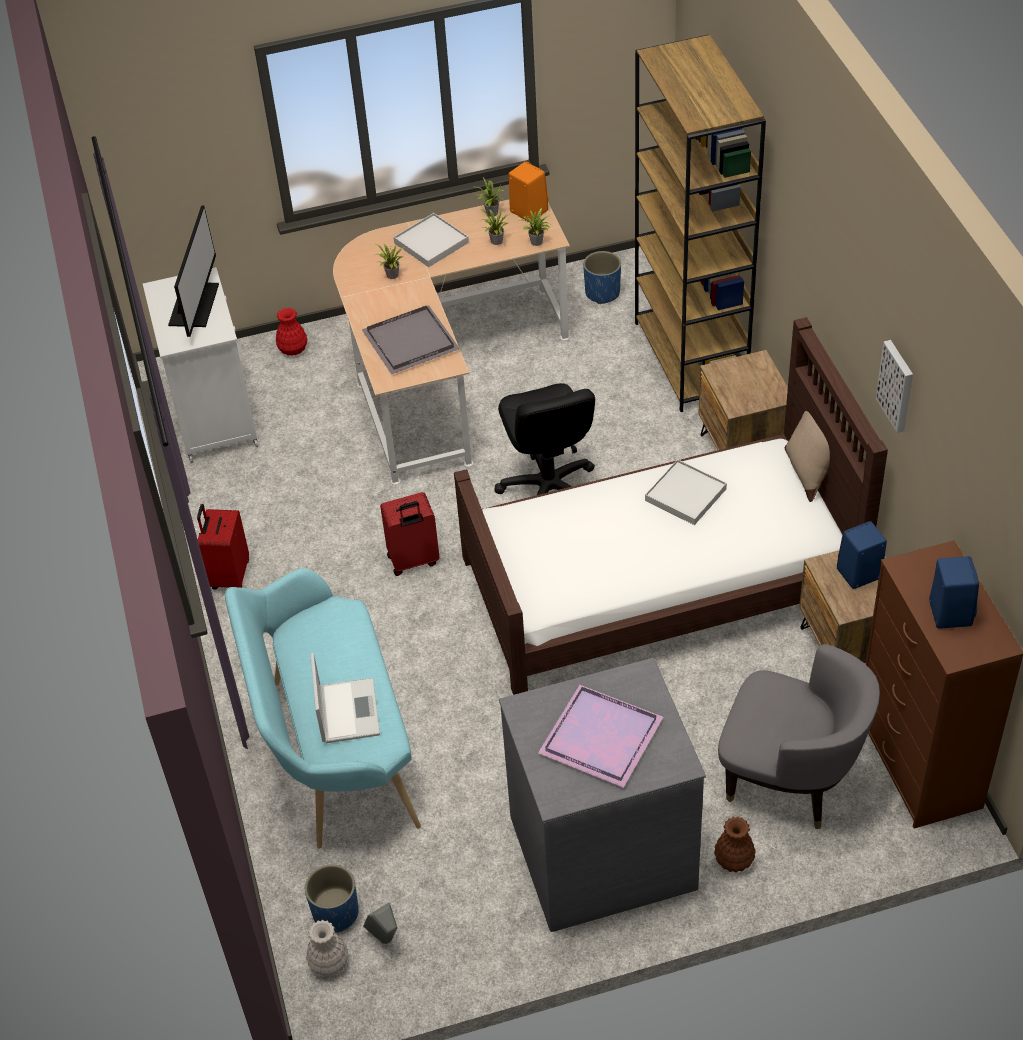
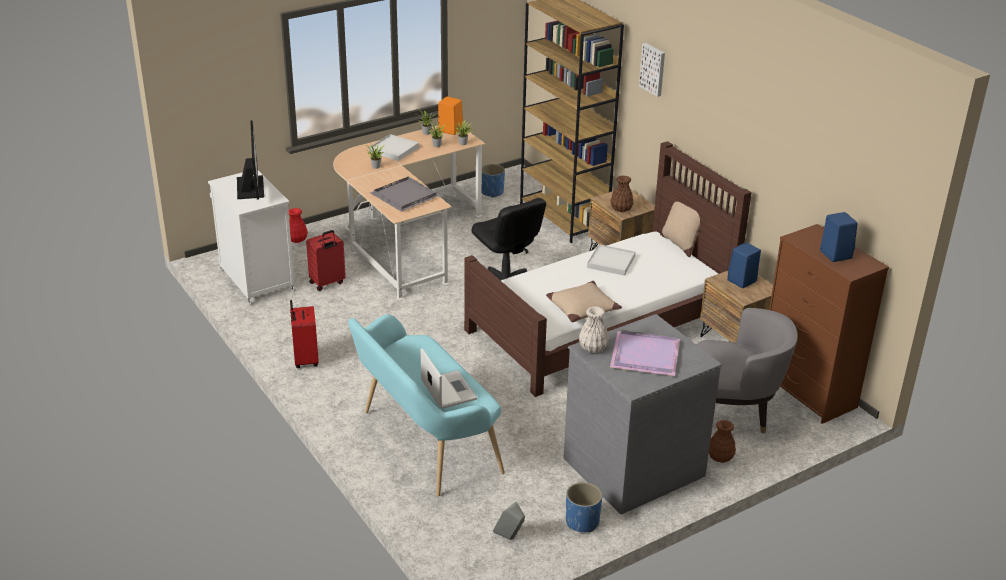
camera: 20 degrees left, 15 degrees down
blue planter [305,864,359,933] -> blue planter moved to [566,482,603,532]
white vase [306,920,348,976] -> white vase moved to [579,306,609,353]
red suitcase [380,492,440,576] -> red suitcase moved to [306,230,346,291]
picture [876,340,913,433] -> picture moved to [639,43,665,97]
none -> beige pillow [546,281,622,322]
none -> brown vase [611,175,634,212]

